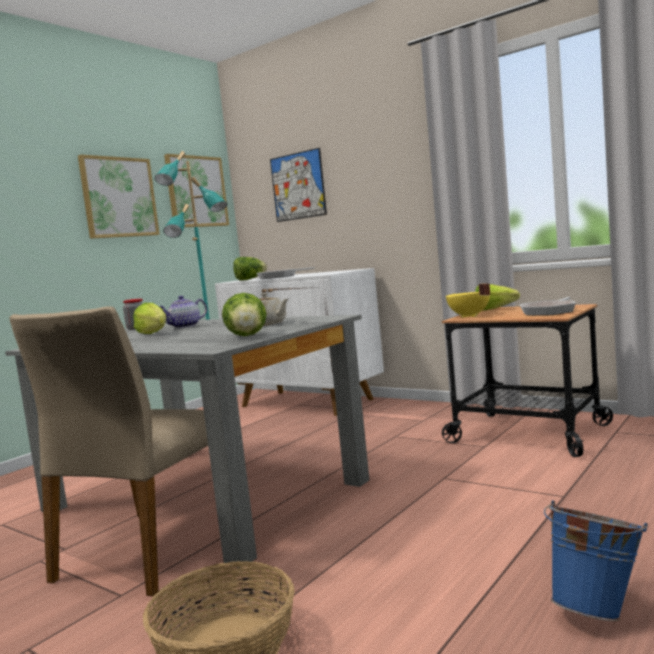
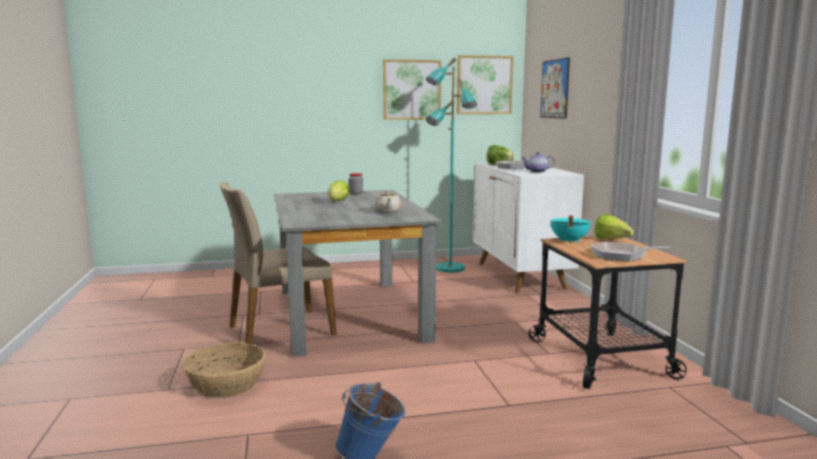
camera: 40 degrees right, 5 degrees up
teapot [159,296,207,328] -> teapot moved to [521,152,555,173]
lettuce [222,293,267,336] -> none
yellow cooking pot [446,284,490,318] -> turquoise cooking pot [550,215,591,243]

